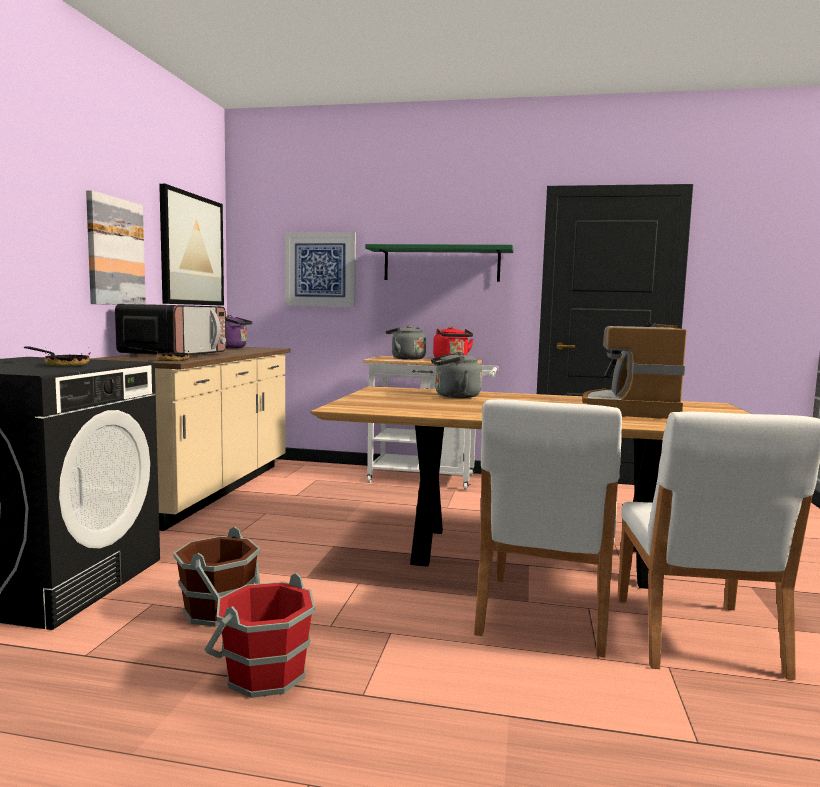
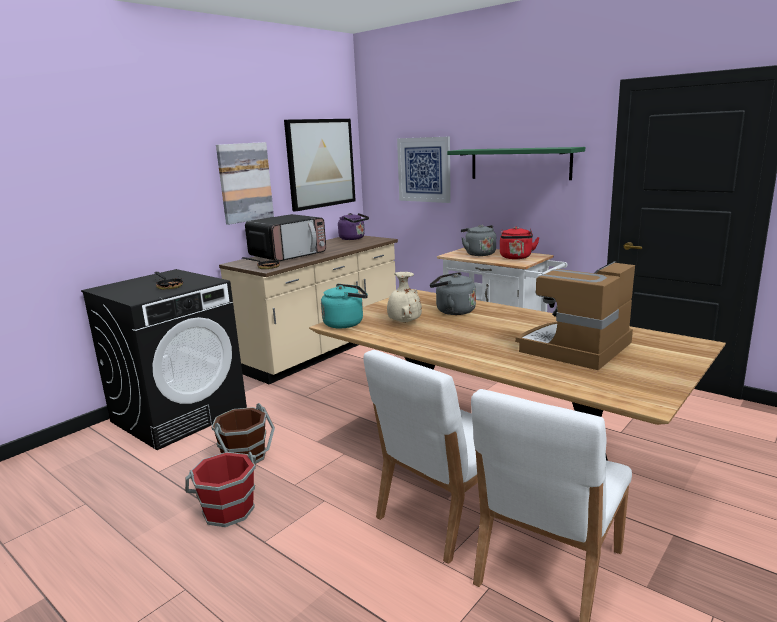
camera: 30 degrees right, 10 degrees up
none -> turquoise kettle [321,284,368,328]
none -> beige vase [387,272,422,323]

